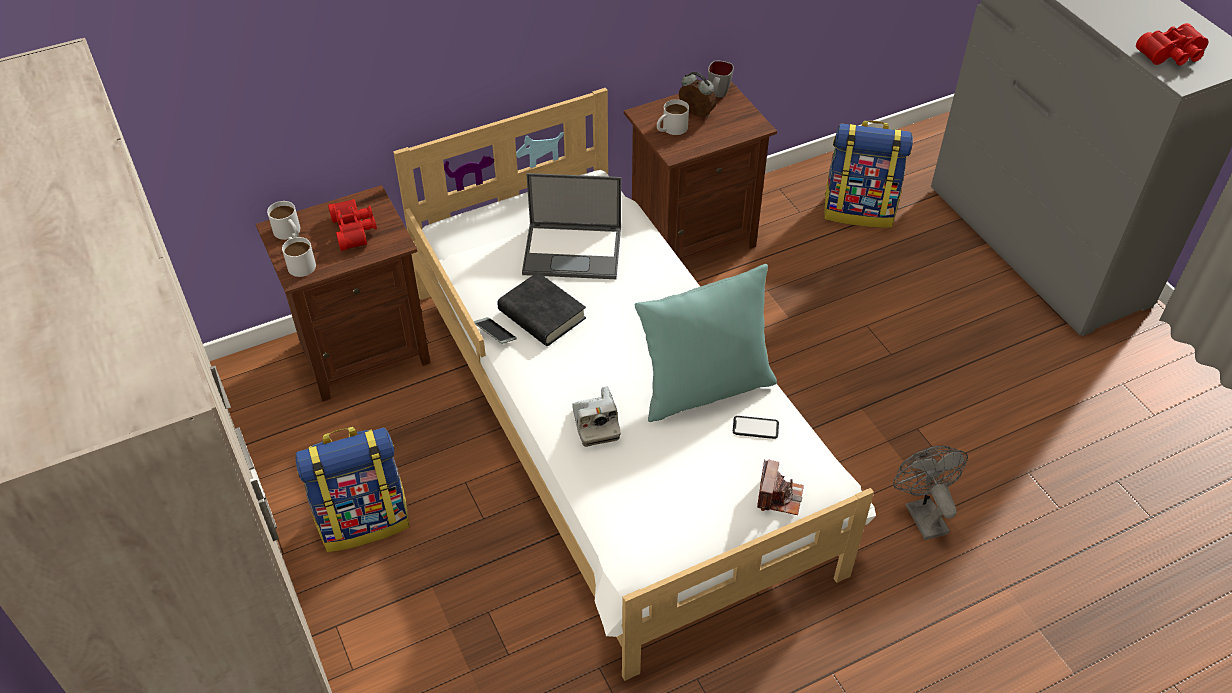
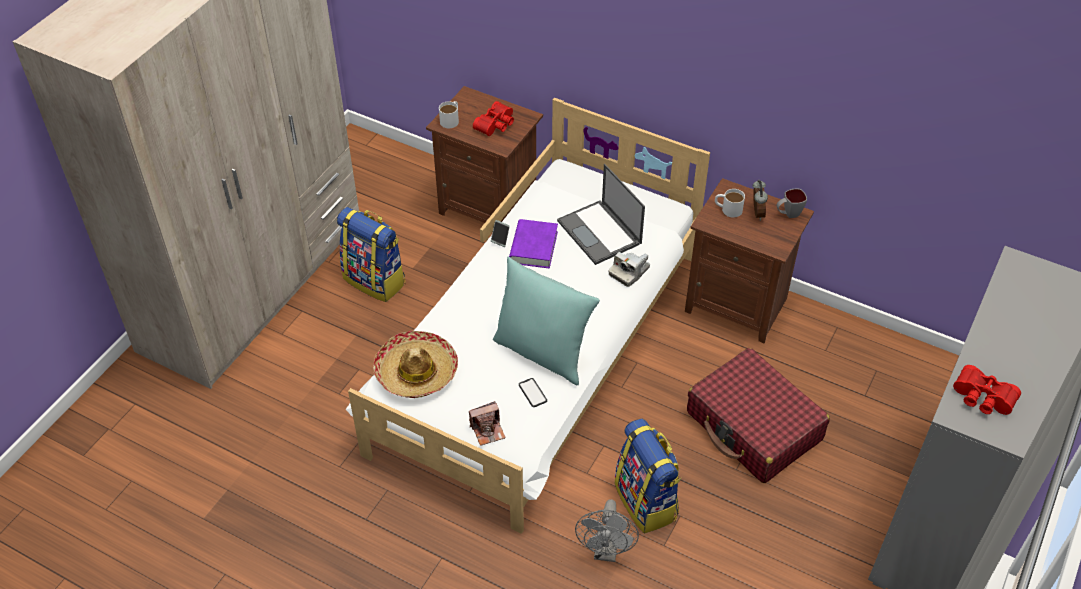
camera: 55 degrees right, 0 degrees up
white mug [267,201,301,240] -> none
black book [497,272,586,346] -> purple book [509,219,558,268]
camera [572,386,621,447] -> camera moved to [609,252,650,287]
backpack [824,121,913,228] -> backpack moved to [615,419,681,534]
grey fan [893,445,968,540] -> grey fan turned 150 degrees clockwise [575,499,639,562]
none -> hat [373,331,458,398]
none -> red suitcase [687,348,830,483]

